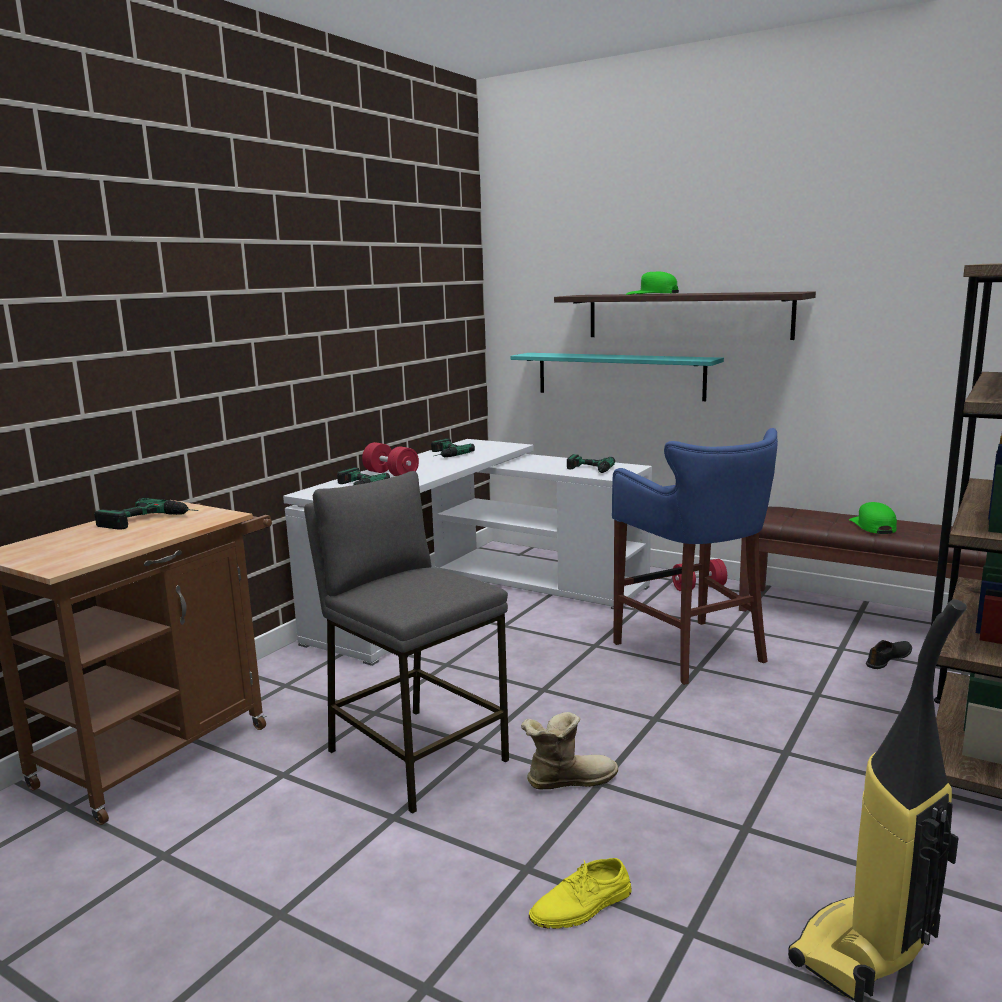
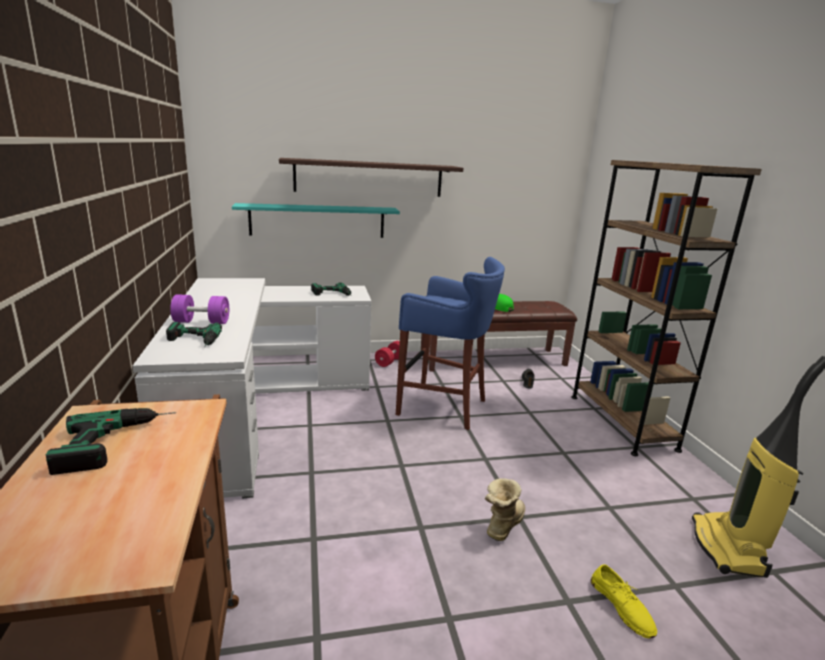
camera: 45 degrees left, 5 degrees up
grey stool [304,471,509,814] -> none
red dumbbell [362,442,419,476] -> purple dumbbell [170,294,229,324]
power drill [431,439,475,457] -> none
yellow shoe [529,858,632,929] -> yellow shoe turned 45 degrees counterclockwise [591,564,657,639]
green cap [626,272,679,295] -> none

